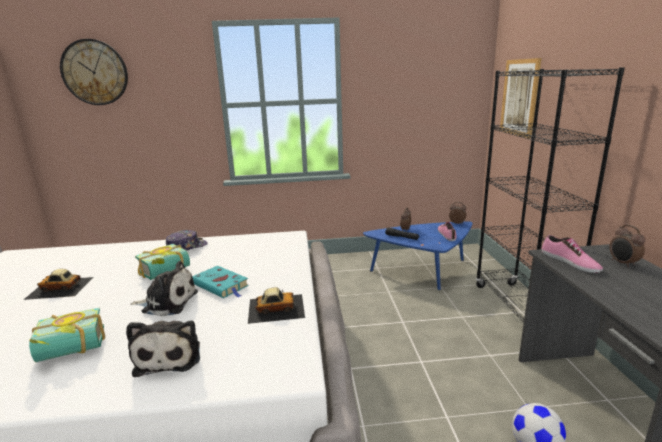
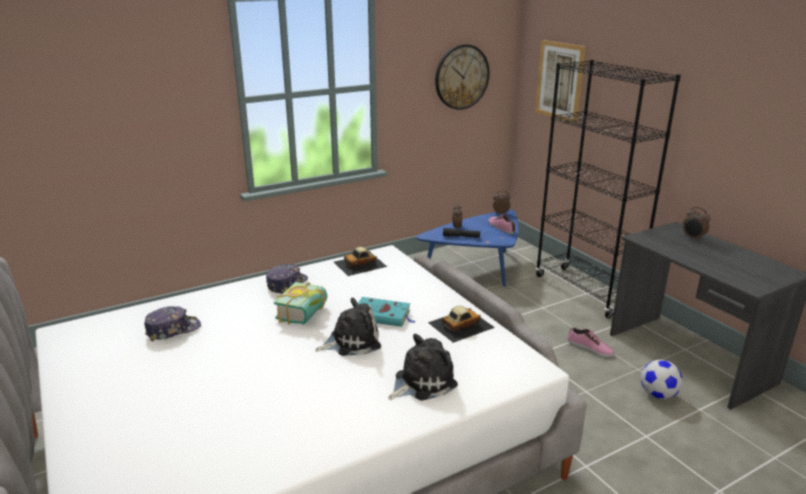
camera: 25 degrees left, 5 degrees up
toy car [23,269,94,300] -> toy car moved to [334,247,387,276]
book [29,308,105,362] -> none
wall clock [60,39,128,105] -> wall clock moved to [435,44,490,110]
plush toy [126,321,200,377] -> plush toy turned 90 degrees counterclockwise [388,334,458,401]
shoe [542,235,603,273] -> shoe moved to [568,327,615,357]
none -> cap [144,306,201,342]

